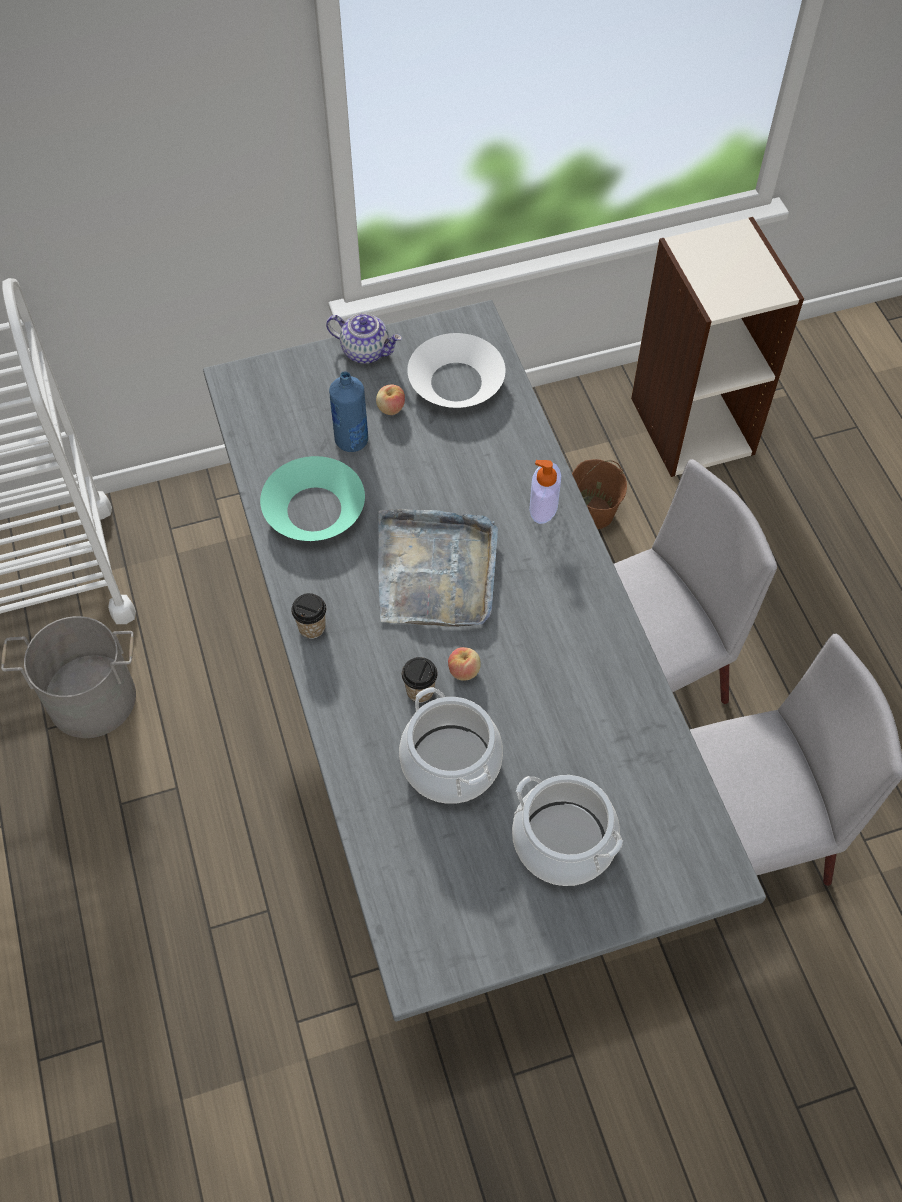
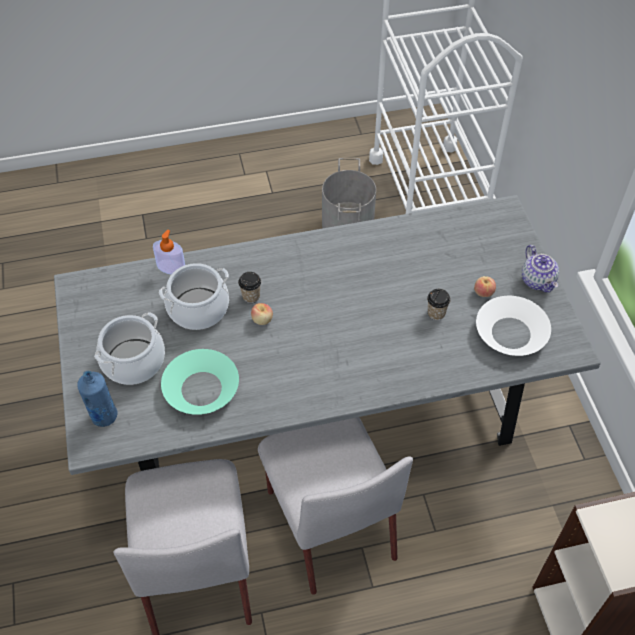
camera: 95 degrees right, 5 degrees down
turquoise bowl [260,456,365,541] -> turquoise bowl moved to [161,349,239,415]
cup [291,593,326,639] -> cup moved to [427,289,451,320]
teapot [326,313,402,363] -> teapot turned 45 degrees counterclockwise [522,245,559,293]
blue bottle [329,371,368,452] -> blue bottle moved to [77,371,118,427]
grey tray [378,509,498,627] -> none
soap dispenser [529,460,561,524] -> soap dispenser moved to [153,230,185,274]
brown bucket [572,459,627,529] -> none

